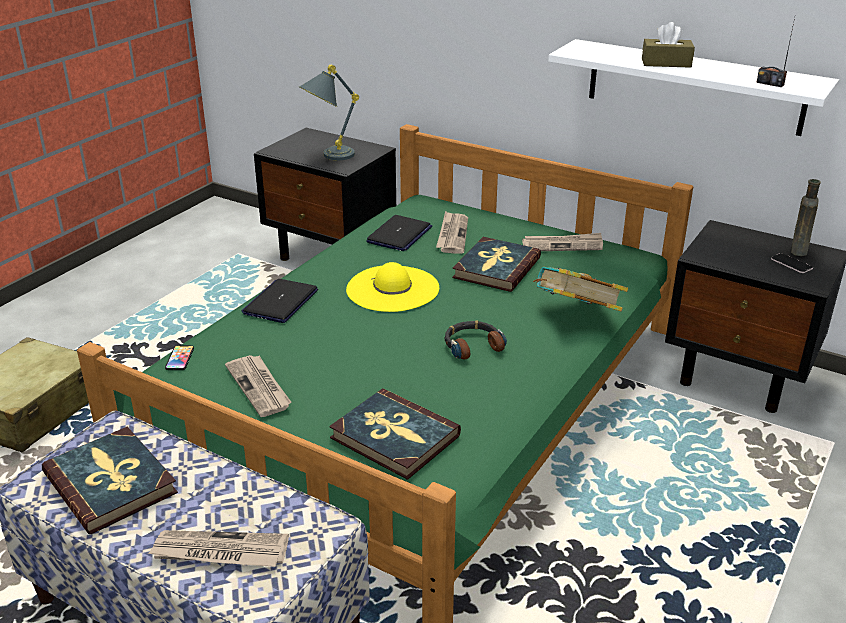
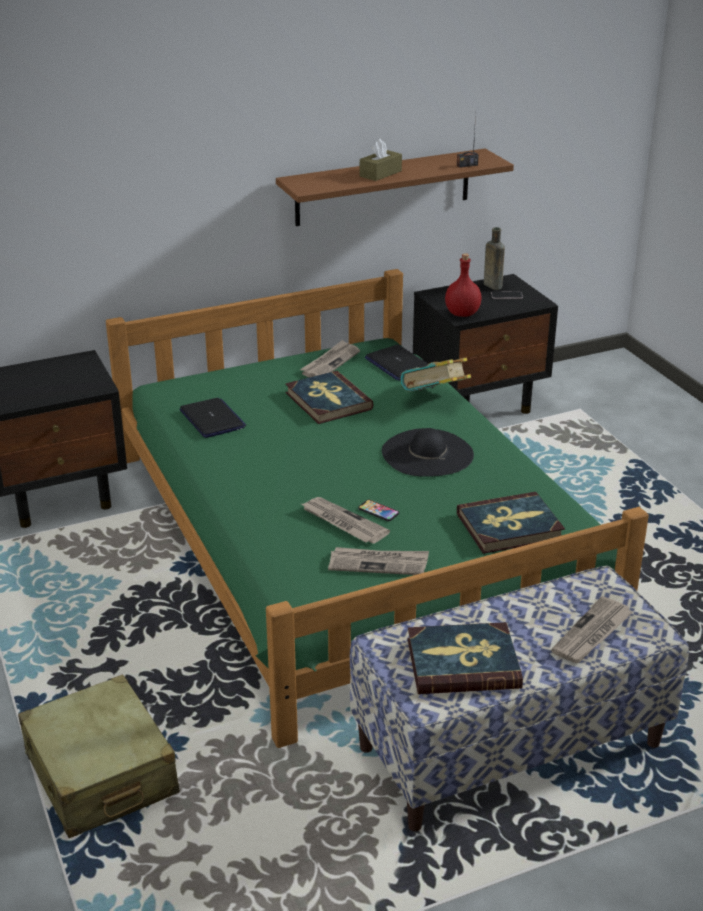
camera: 55 degrees left, 0 degrees up
phone [165,345,194,370] -> phone moved to [358,500,399,521]
laptop [241,279,318,323] -> laptop moved to [365,345,428,381]
grey table lamp [298,64,359,160] -> none
yellow hat [346,262,439,312] -> none
newspaper [436,211,468,254] -> newspaper moved to [301,497,390,544]
headphones [445,320,507,359] -> black hat [382,428,474,477]
white shelf [548,39,839,136] -> brown shelf [276,148,514,226]
none -> red bottle [445,253,482,317]

